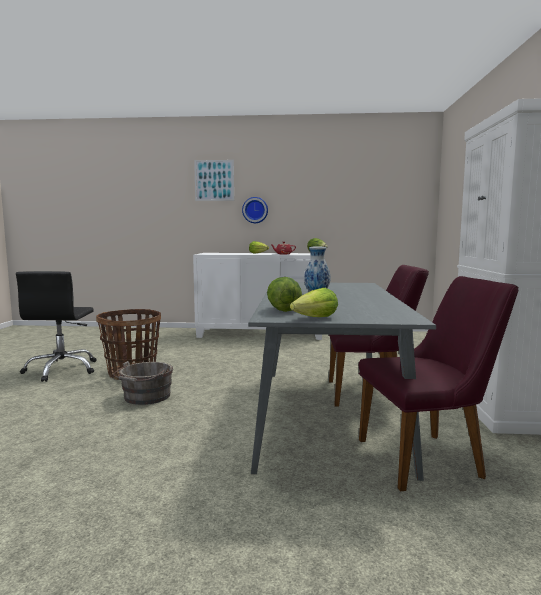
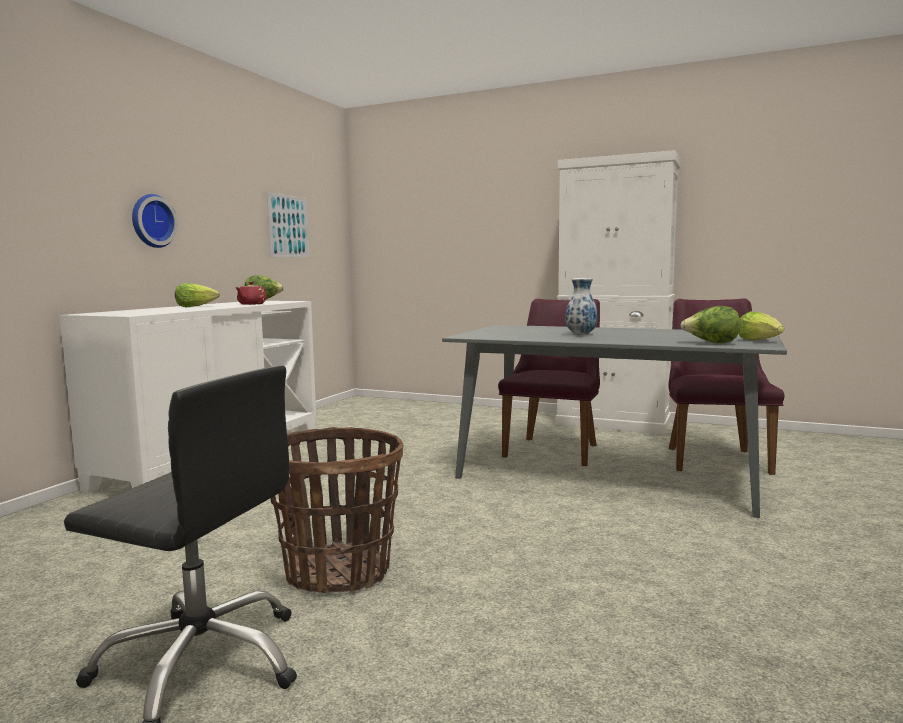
camera: 70 degrees left, 0 degrees up
grey bucket [113,361,173,405] -> none
picture [194,160,234,201] -> picture moved to [266,192,309,258]

